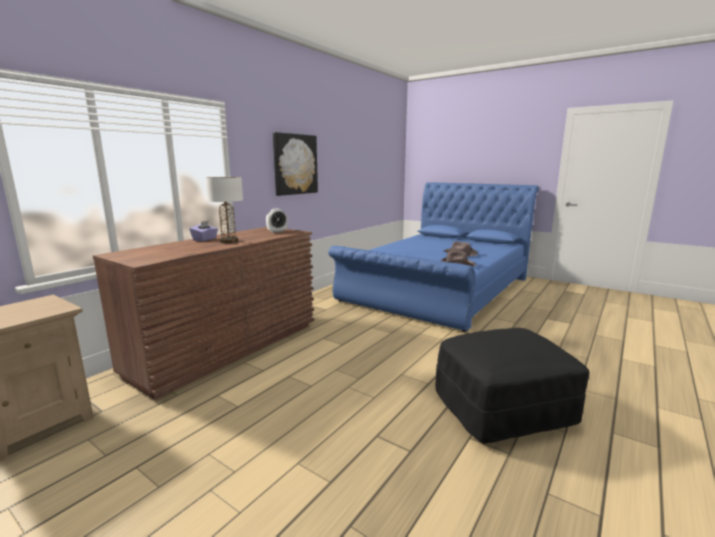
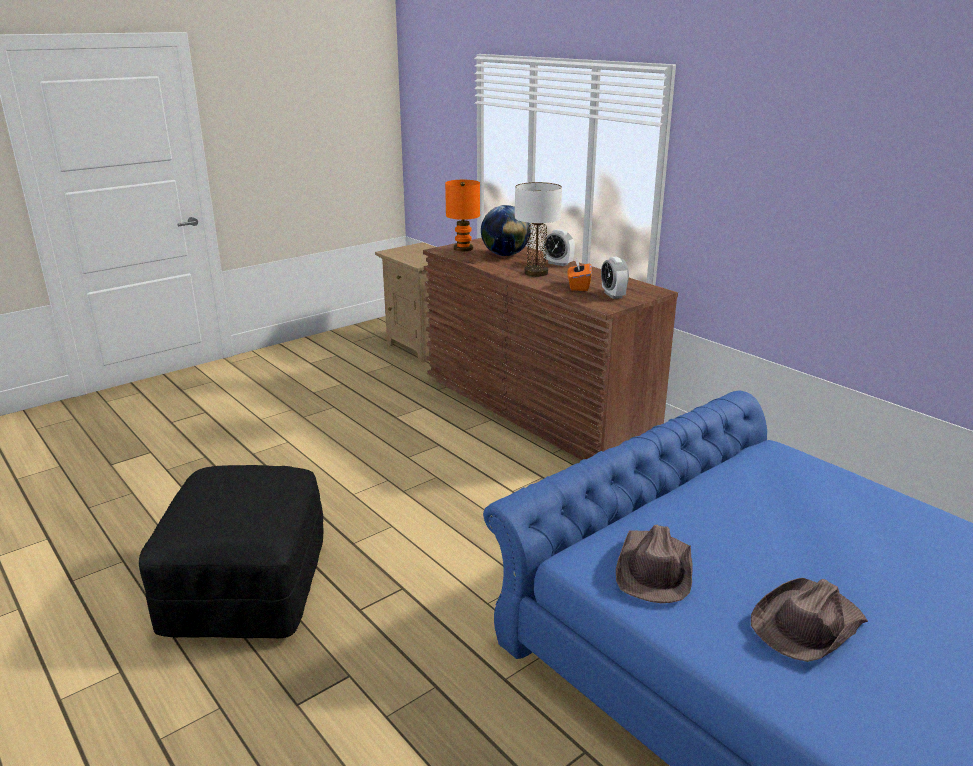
camera: 105 degrees right, 10 degrees up
purple tissue box [189,221,218,241] -> alarm clock [543,229,575,266]
picture [273,132,318,196] -> none
none -> orange table lamp [445,180,480,251]
none -> globe [481,205,531,256]
none -> orange tissue box [568,258,592,291]

